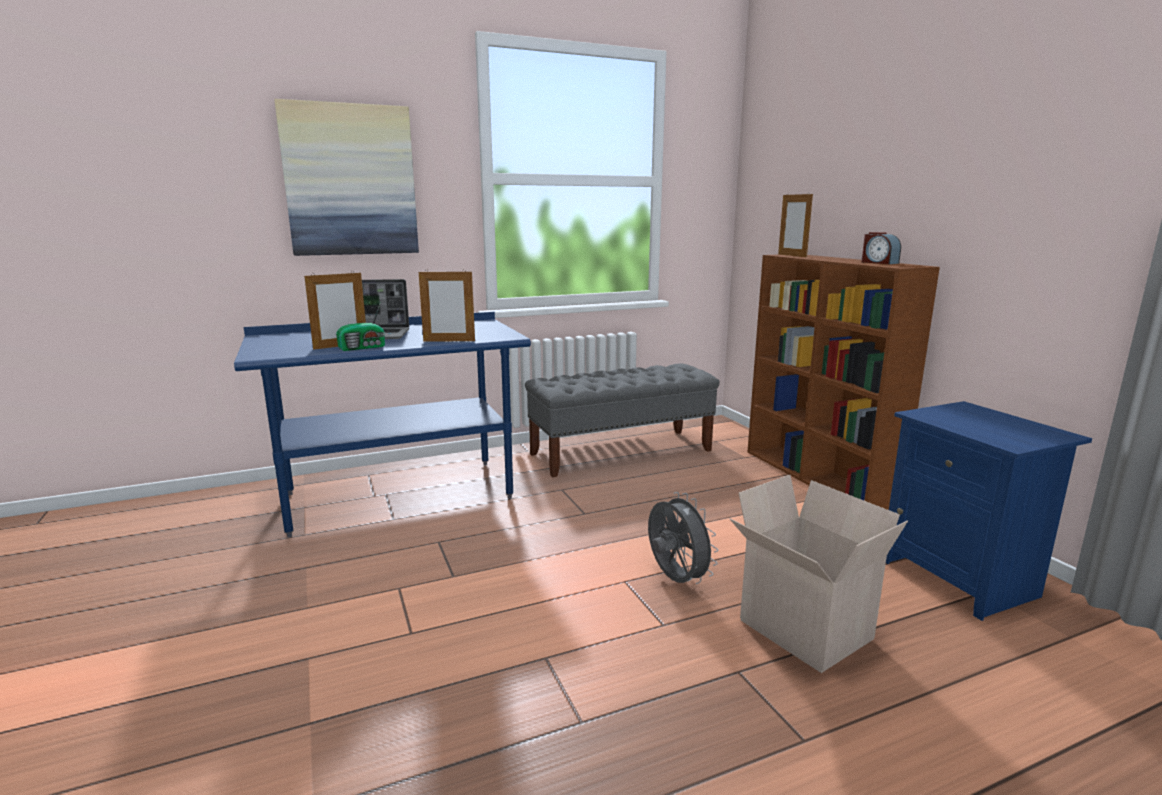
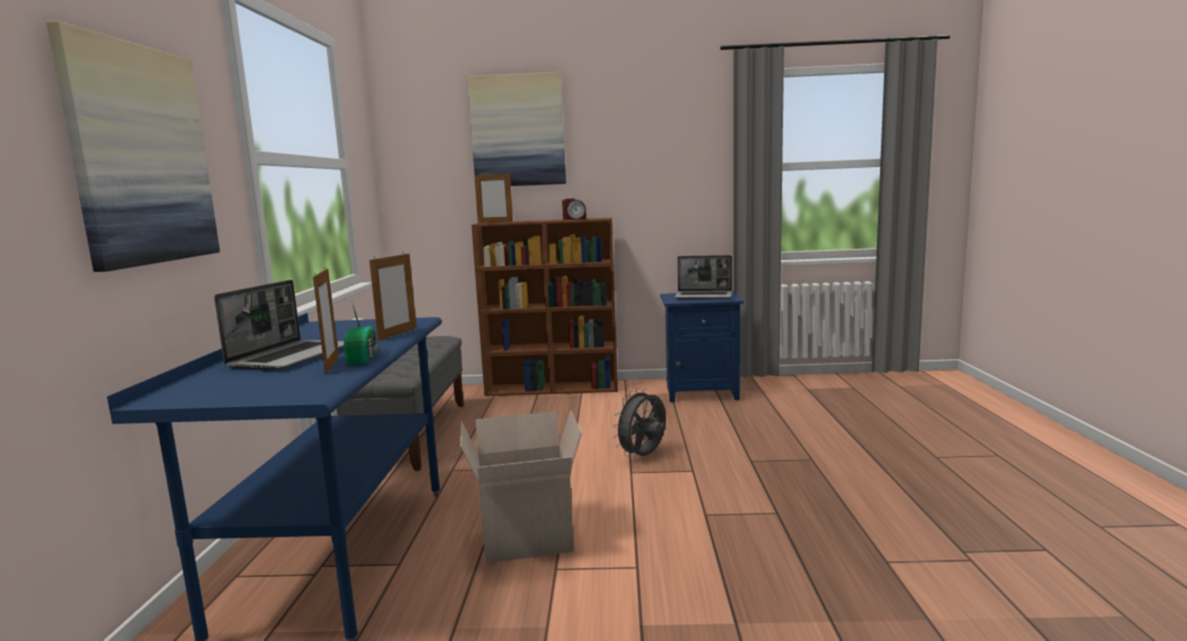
camera: 65 degrees left, 5 degrees down
grey fan [648,492,718,584] -> grey fan turned 45 degrees counterclockwise [613,388,666,457]
cardboard box [729,475,908,673] -> cardboard box moved to [460,410,582,563]
none -> picture [467,72,566,186]
none -> laptop [674,255,732,299]

